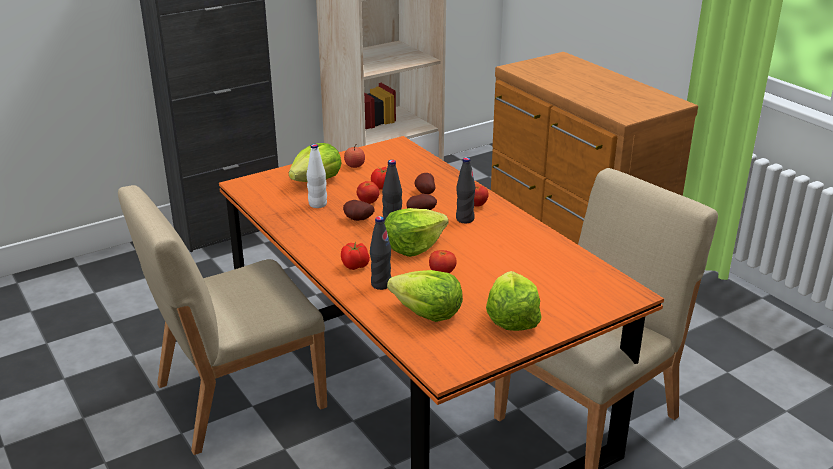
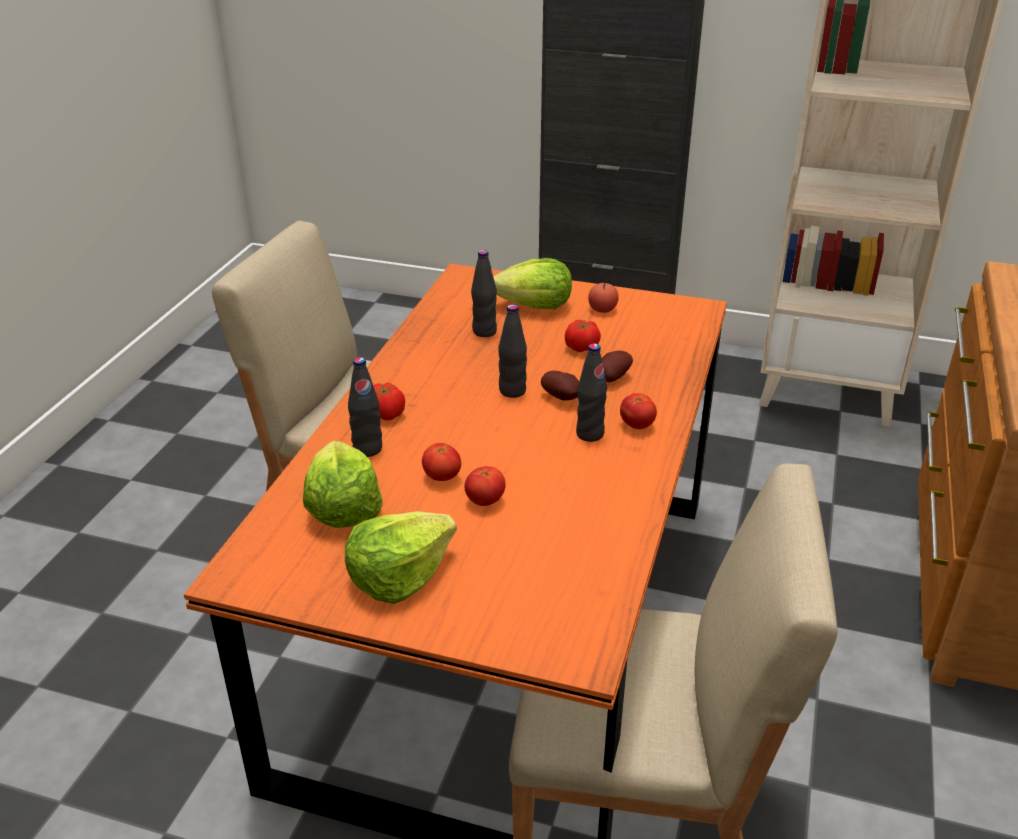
camera: 50 degrees right, 5 degrees up
white bottle [307,144,327,208] -> black bottle [471,250,497,337]
potato [343,200,375,221] -> none
tomato [357,181,380,204] -> tomato moved to [464,466,506,506]
lettuce [384,208,449,257] -> none

